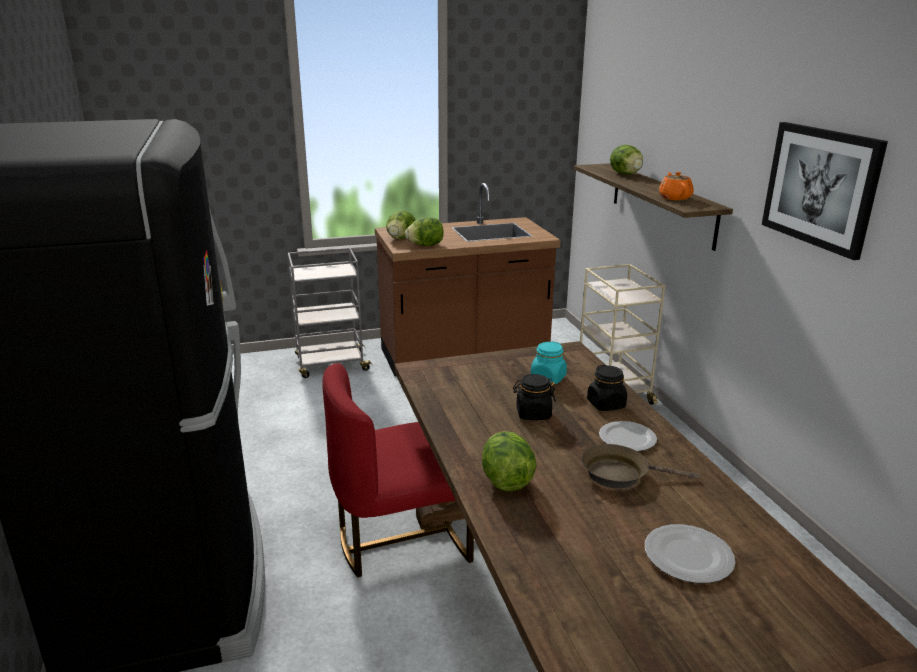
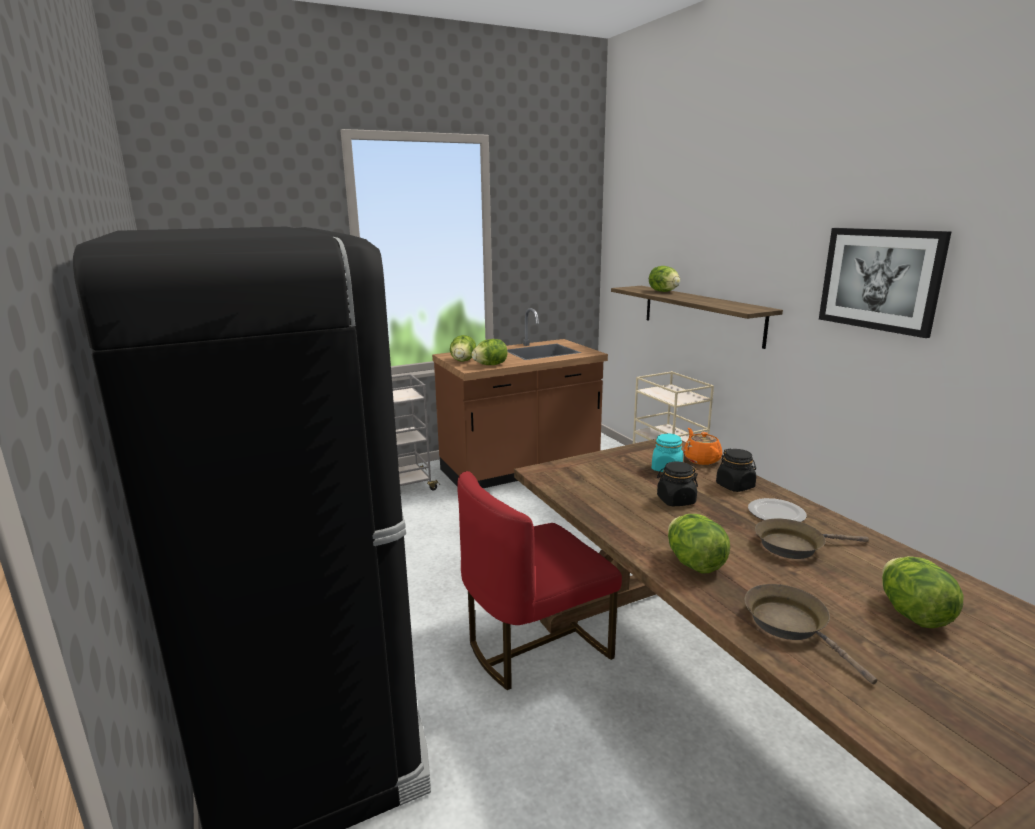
camera: 10 degrees left, 5 degrees down
plate [645,524,735,583] -> lettuce [882,556,964,628]
orange teapot [659,172,694,200] -> orange teapot moved to [683,428,722,465]
none -> brown frying pan [745,584,877,684]

